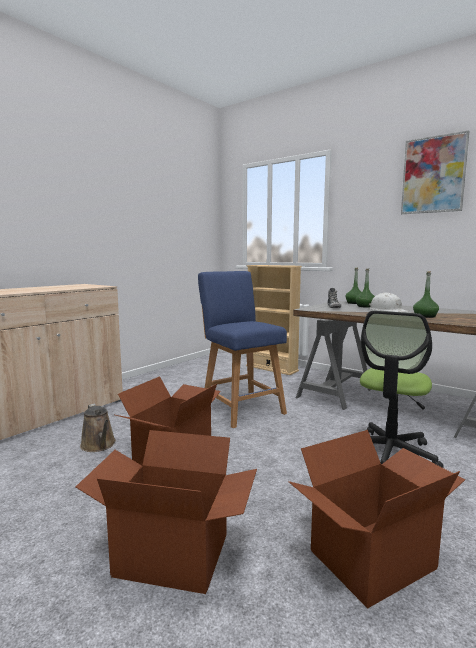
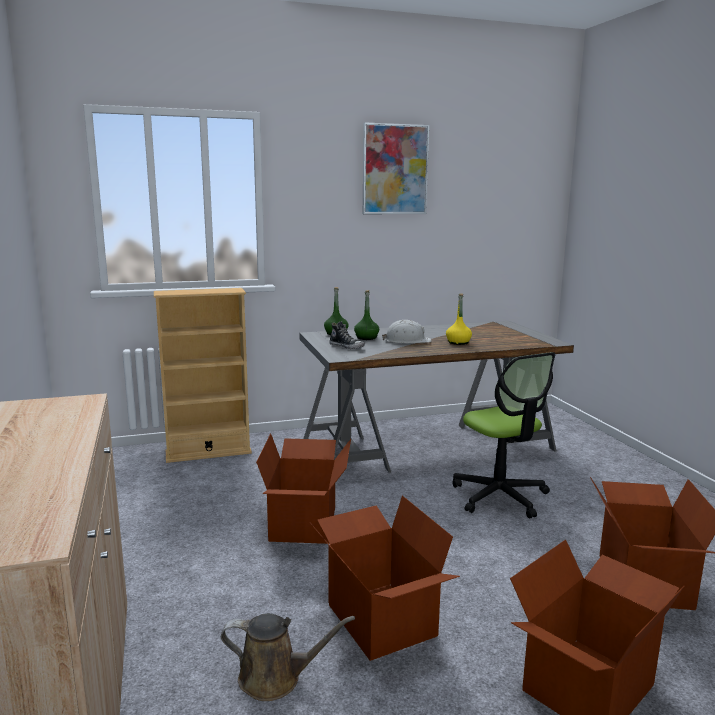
camera: 55 degrees left, 5 degrees up
blue stool [198,271,287,428] -> cardboard box [256,433,351,544]
green bottle [413,271,439,318] -> yellow bottle [446,293,472,345]

